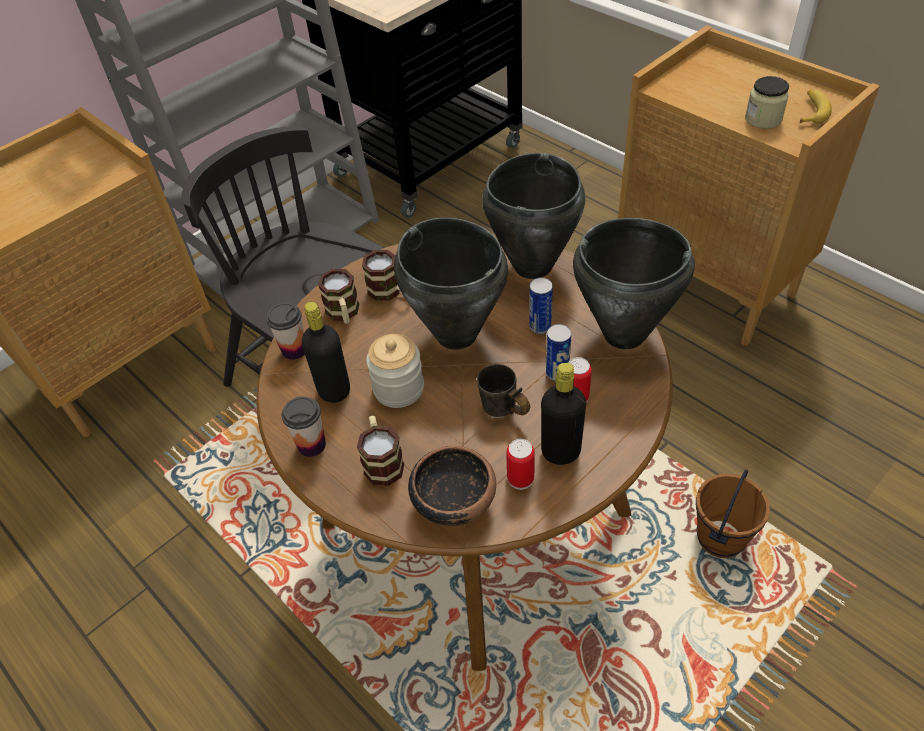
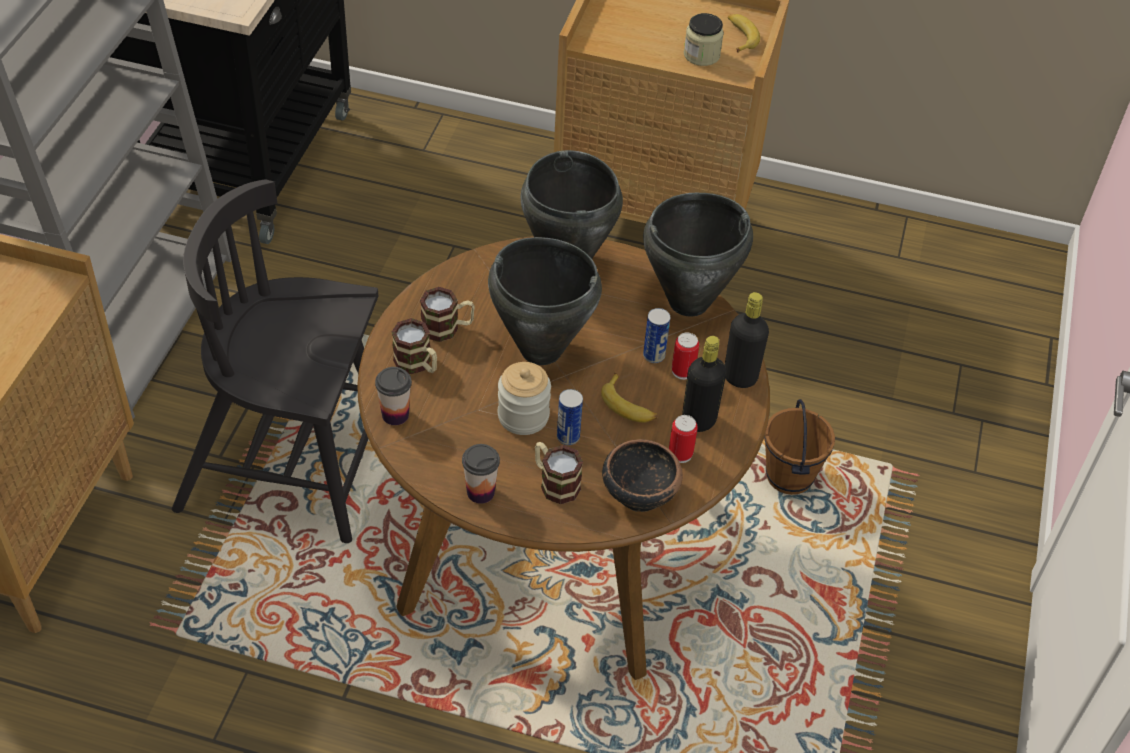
camera: 35 degrees left, 0 degrees up
black bottle [302,302,350,403] -> black bottle moved to [725,292,769,388]
grey mug [477,364,530,417] -> banana [601,373,657,423]
can [530,278,553,334] -> can moved to [557,389,583,445]

